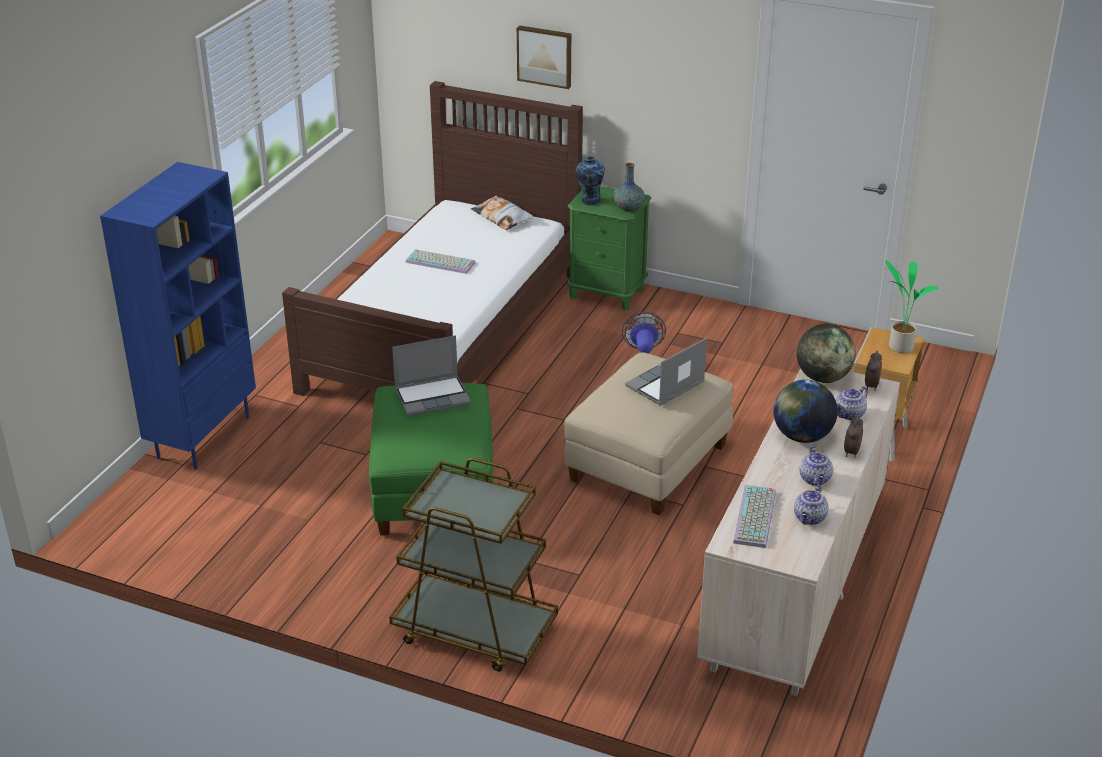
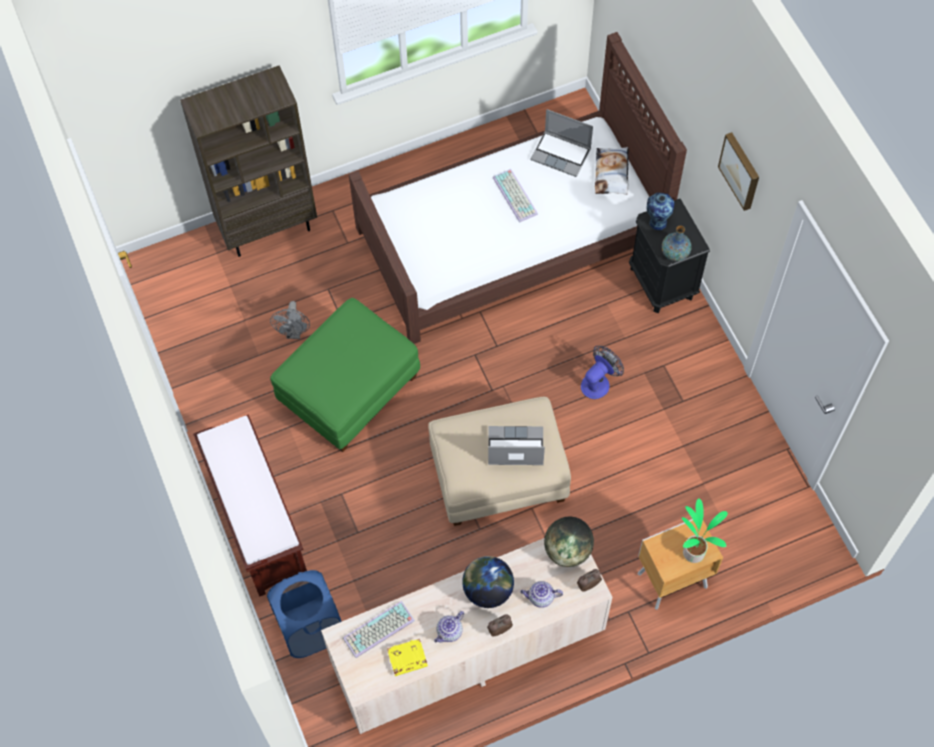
camera: 45 degrees right, 30 degrees up
blue bookcase [100,162,256,470] -> brown bookcase [180,65,317,257]
brown cart [389,458,558,672] -> brown bench [193,414,307,597]
laptop [392,335,471,416] -> laptop moved to [530,109,593,177]
picture [517,25,571,89] -> picture moved to [718,132,759,211]
green nightstand [567,186,651,311] -> black nightstand [629,199,710,313]
teapot [794,484,829,525] -> yellow book [387,639,428,676]
none -> blue laundry basket [267,570,342,658]
none -> grey fan [270,301,310,339]

